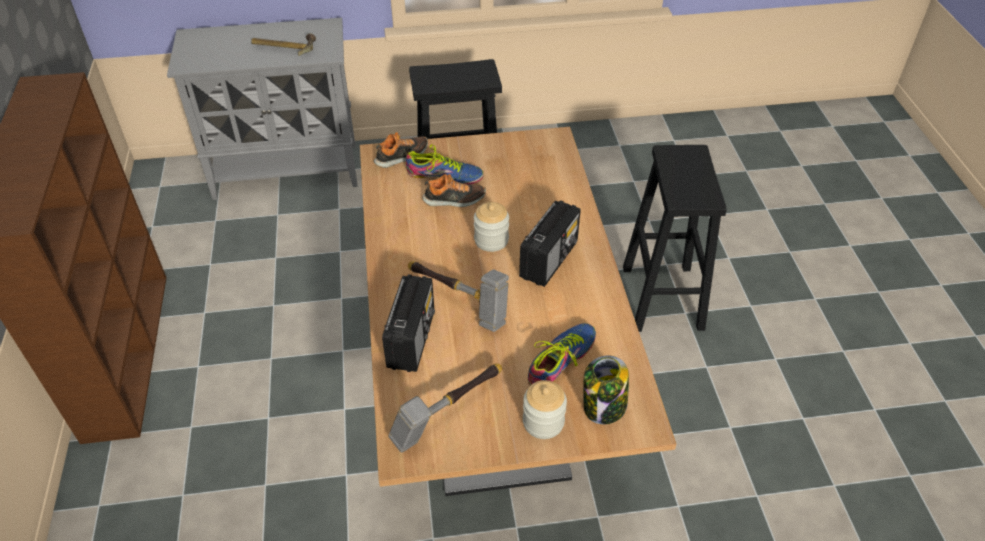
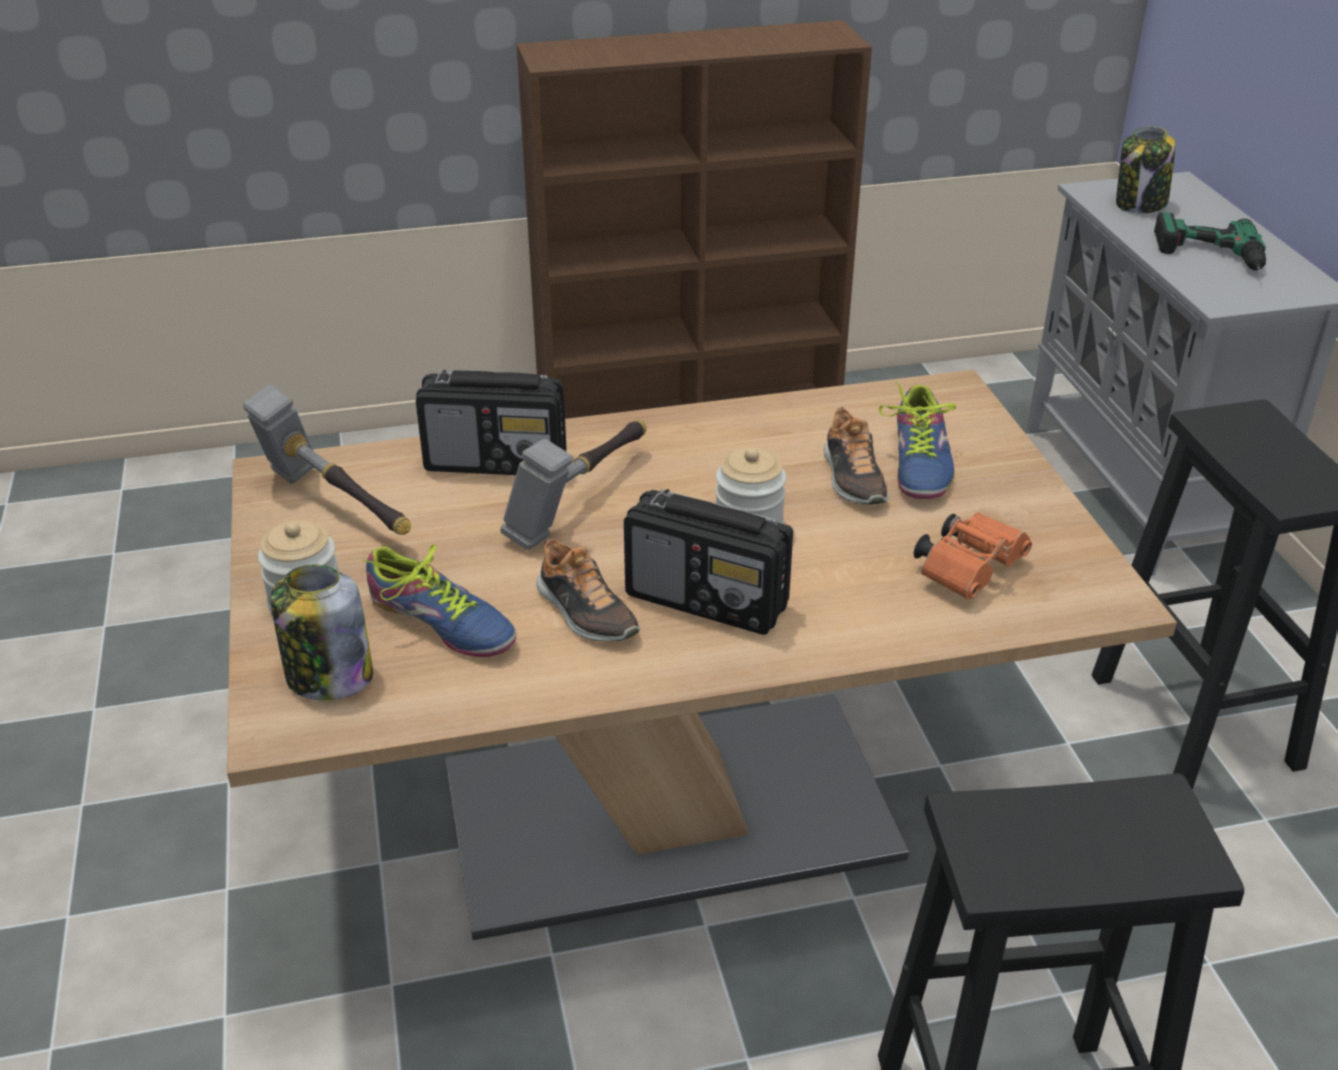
camera: 85 degrees right, 10 degrees down
hammer [251,33,316,56] -> power drill [1154,212,1266,277]
shoe [374,132,428,168] -> shoe moved to [537,538,640,641]
none -> orange binoculars [914,512,1032,600]
none -> jar [1116,126,1175,214]

